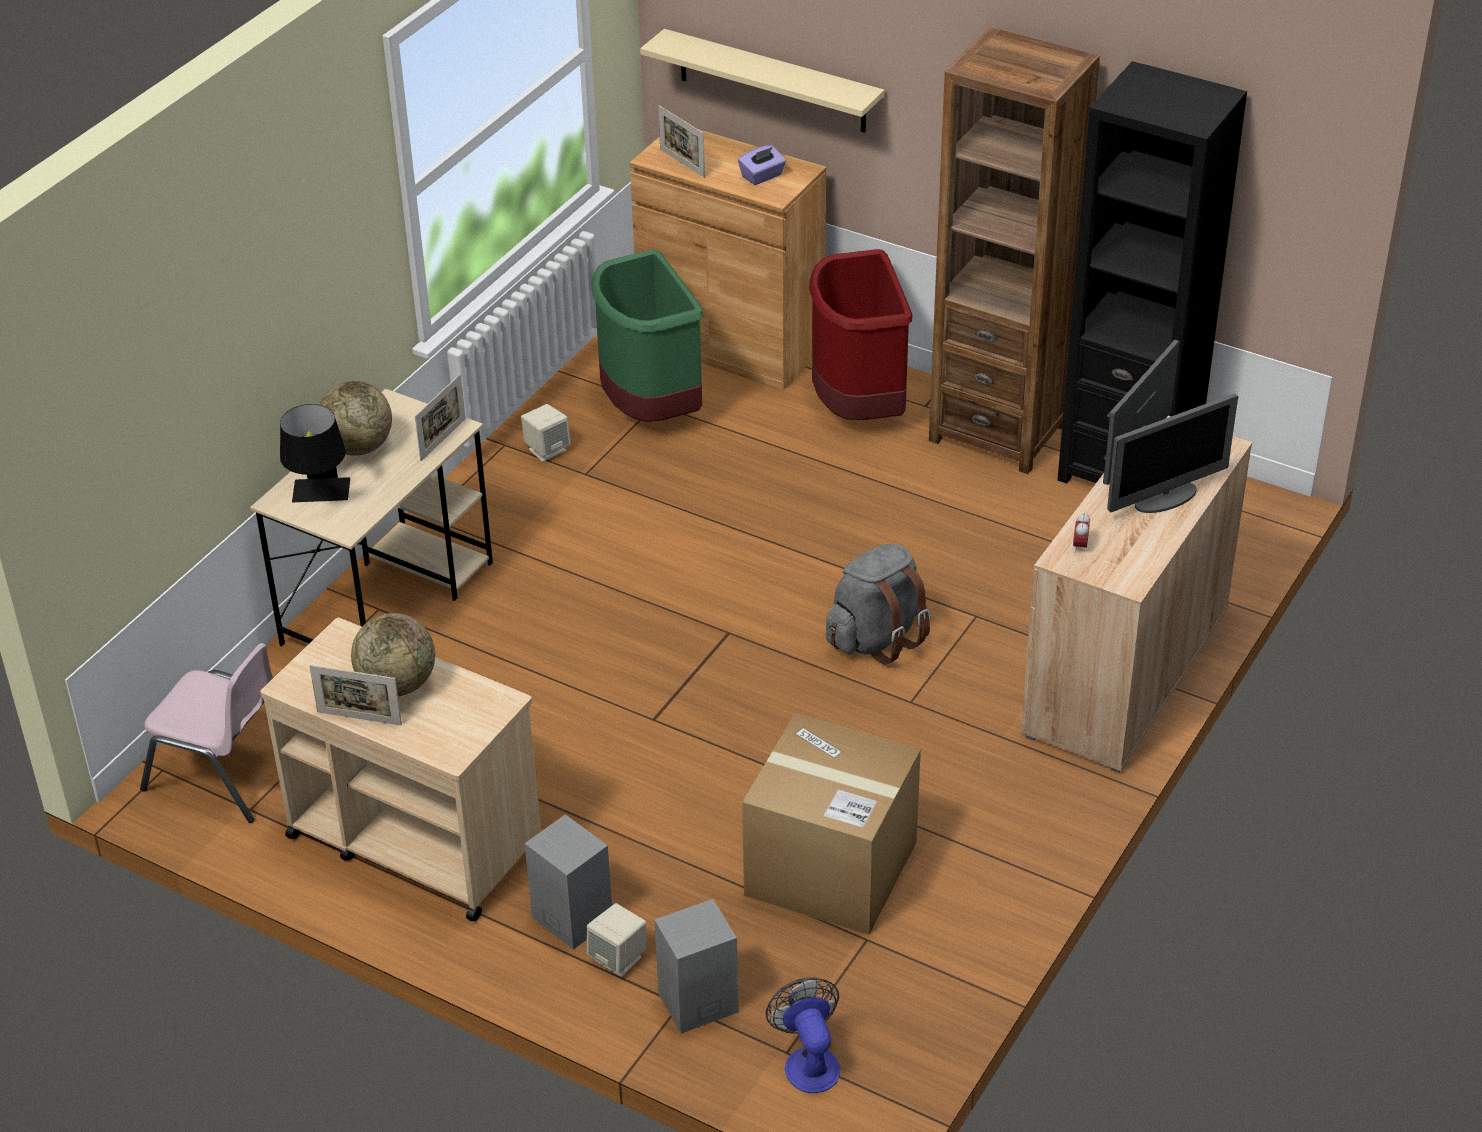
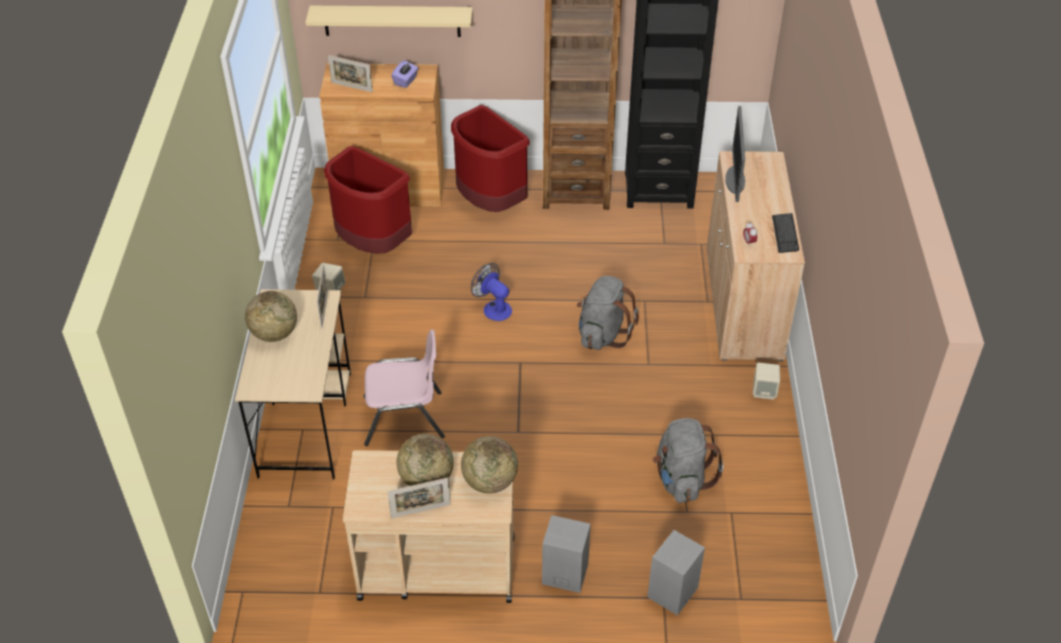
camera: 30 degrees left, 5 degrees up
pink chair [140,643,273,823] -> pink chair moved to [363,329,445,446]
black table lamp [280,404,350,502] -> none
beige speaker [587,903,646,977] -> beige speaker moved to [753,362,780,400]
green trash can [591,249,703,422] -> red trash can [324,146,412,254]
cardboard box [742,713,921,935] -> grey backpack [653,418,724,503]
fan [766,977,840,1093] -> fan moved to [471,263,512,321]
monitor [1107,393,1238,513] -> none
none -> globe [461,436,518,494]
none -> keyboard [772,213,799,253]

